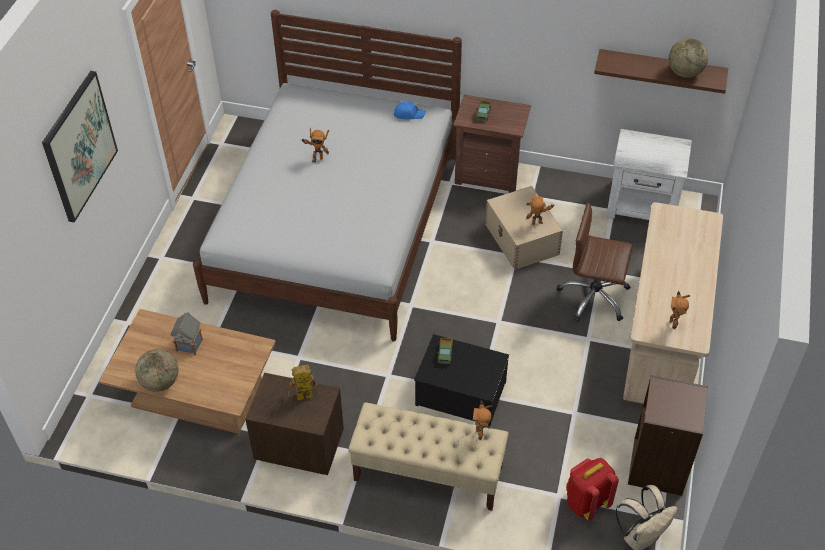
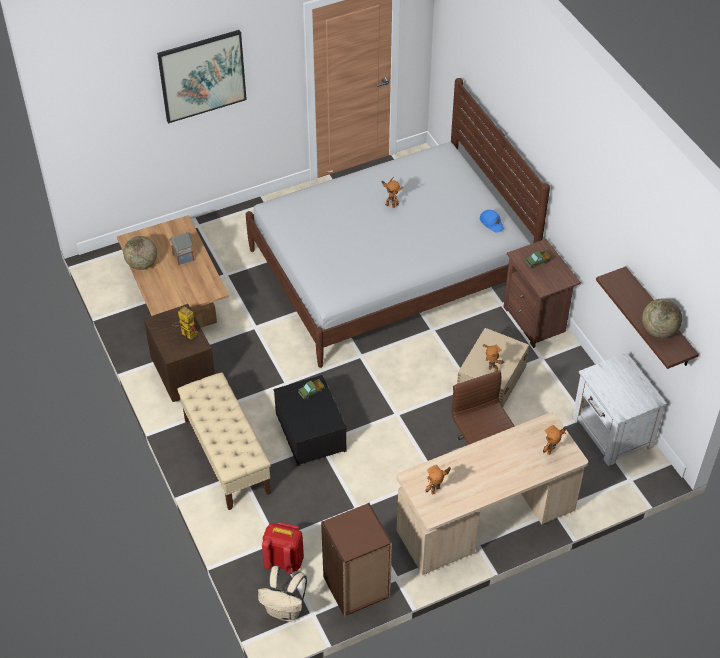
camera: 50 degrees right, 0 degrees up
toy robot [473,400,492,440] -> toy robot moved to [543,425,567,455]

